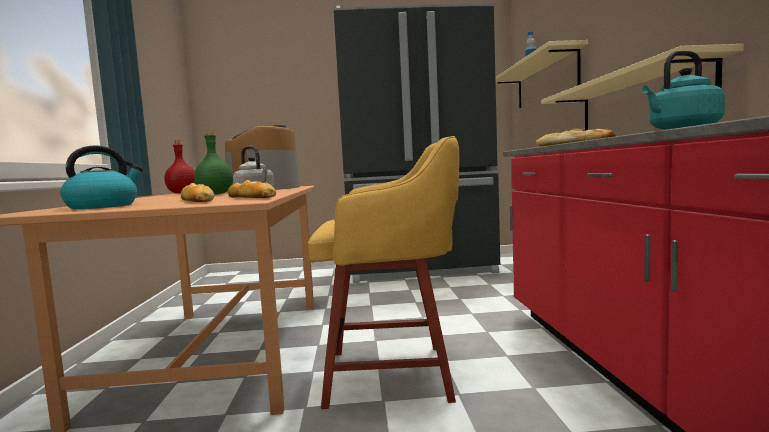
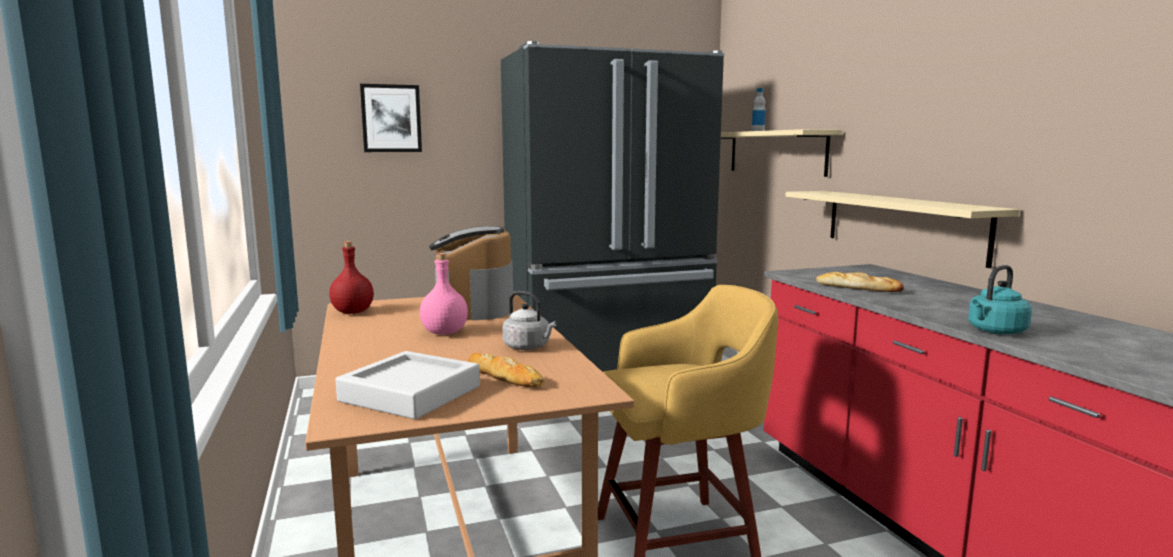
camera: 15 degrees left, 5 degrees up
kettle [60,145,143,209] -> grey tray [336,351,480,419]
green bottle [194,130,233,194] -> pink bottle [420,253,468,335]
bread [228,180,276,198] -> none
none -> picture [360,84,422,152]

